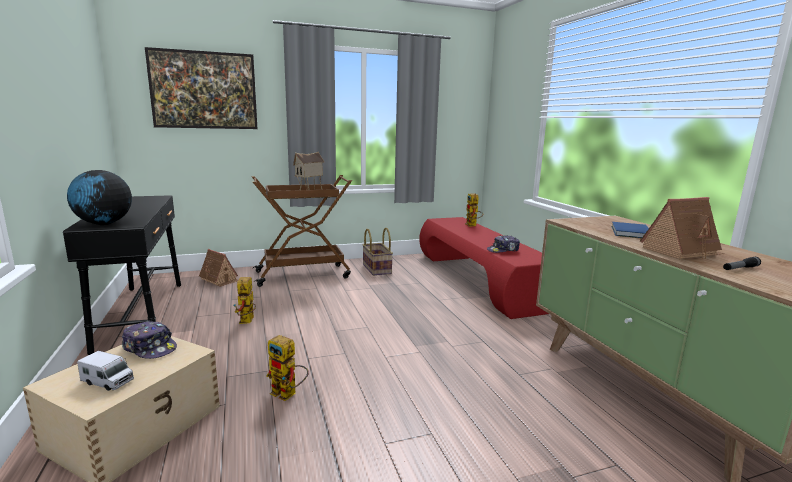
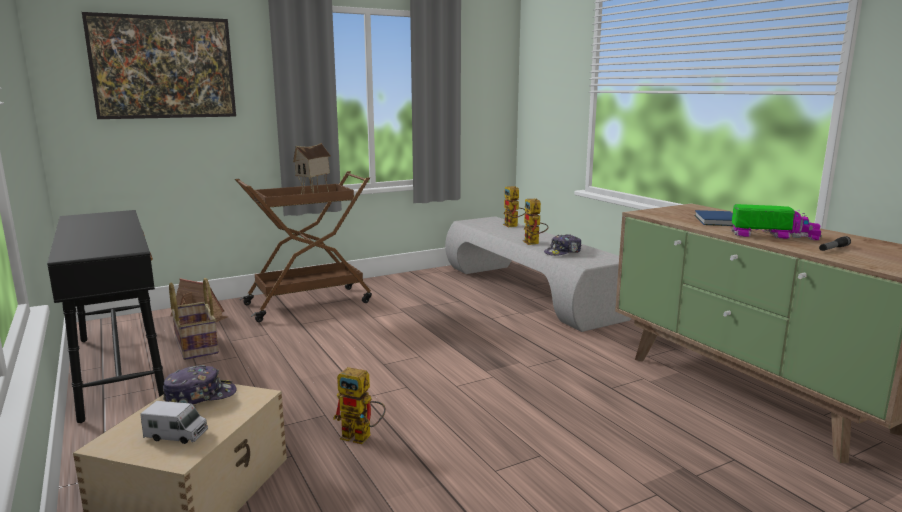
camera: 10 degrees left, 0 degrees up
globe [67,170,132,225] -> none
cap [122,321,177,359] -> cap turned 45 degrees counterclockwise [163,366,236,404]
toy robot [233,277,256,324] -> toy robot moved to [523,199,548,245]
basket [362,228,393,276] -> basket moved to [169,278,219,360]
red bench [419,217,549,319] -> grey bench [445,216,631,332]
toy house [640,197,724,259] -> toy truck [731,204,822,240]

